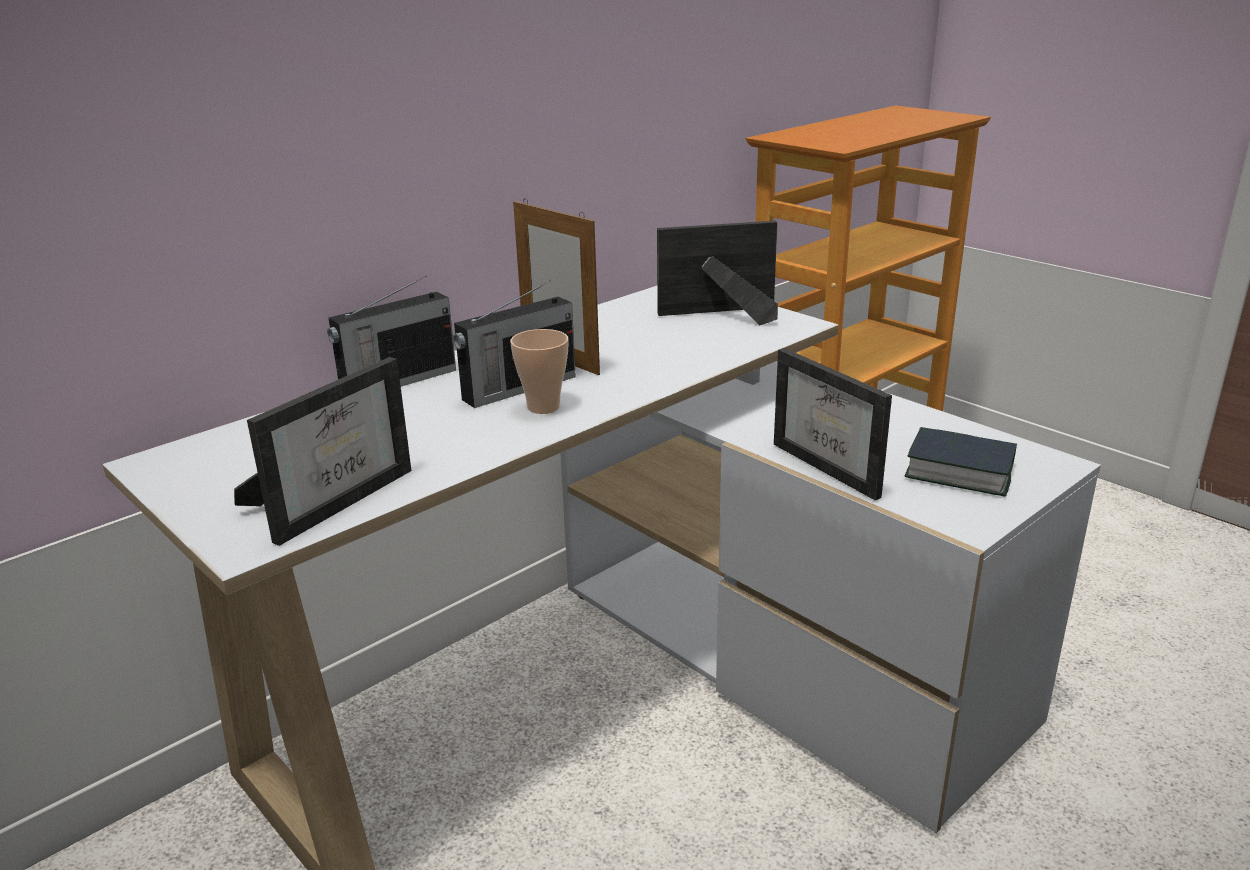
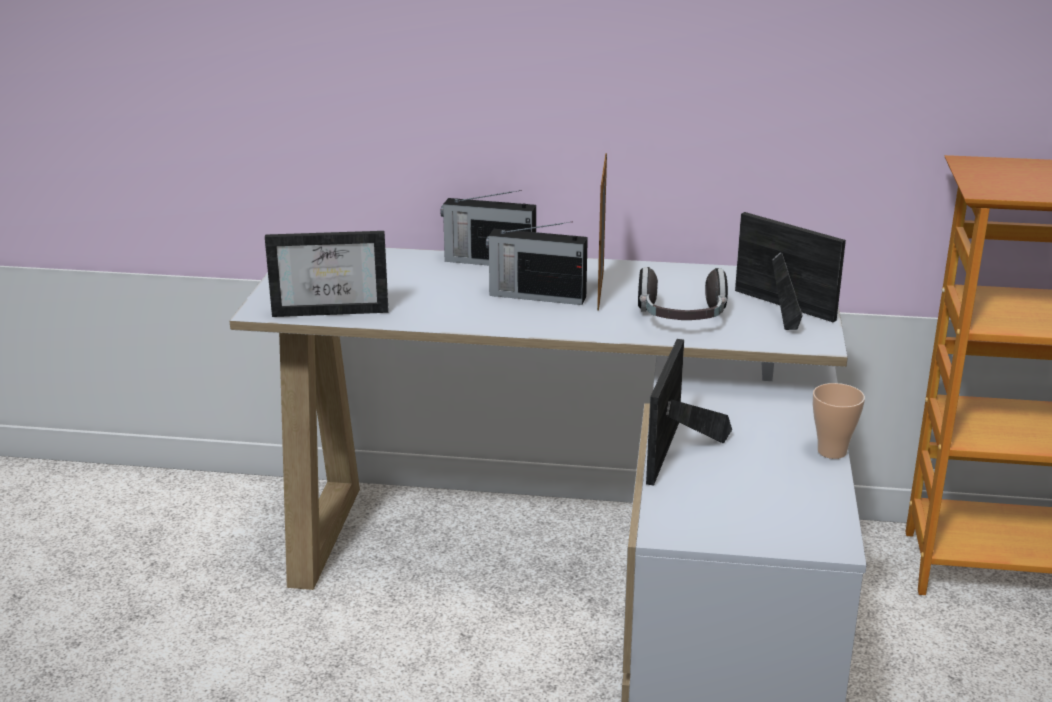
camera: 50 degrees right, 0 degrees up
cup [510,329,569,414] -> cup moved to [813,383,865,459]
book [905,427,1017,497] -> none
none -> headphones [638,267,728,320]

